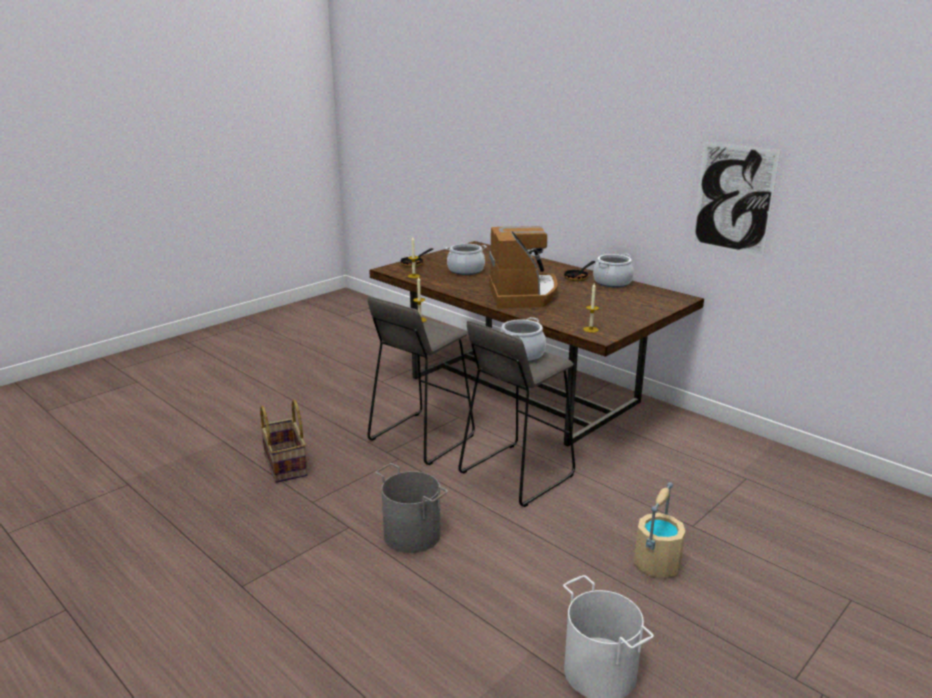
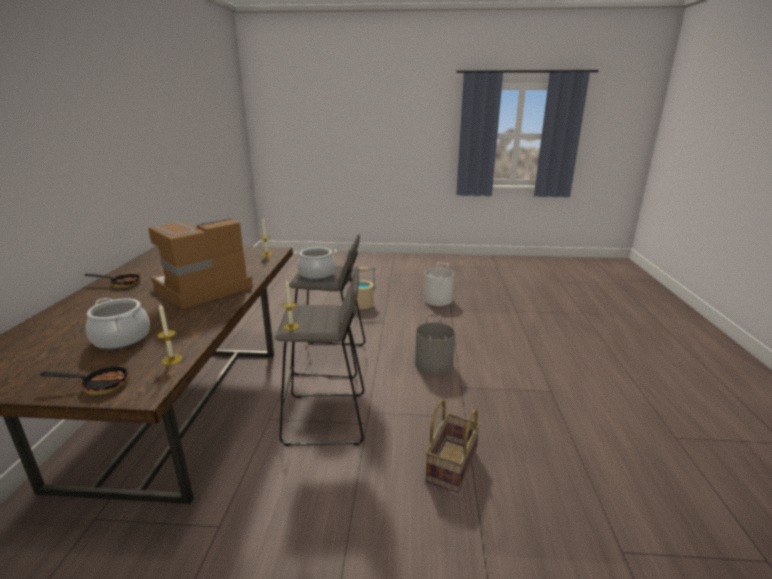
camera: 130 degrees left, 0 degrees up
cooking pot [593,253,634,287] -> none
picture [692,142,781,257] -> none

